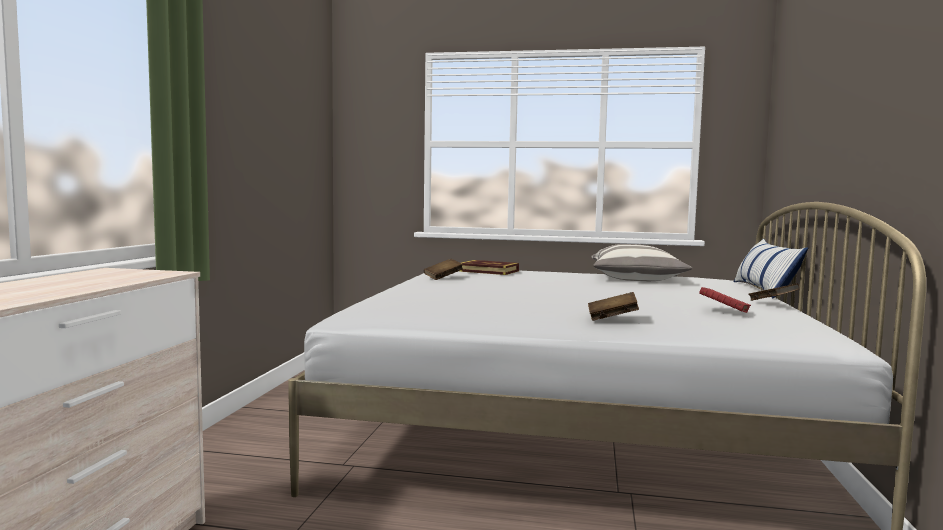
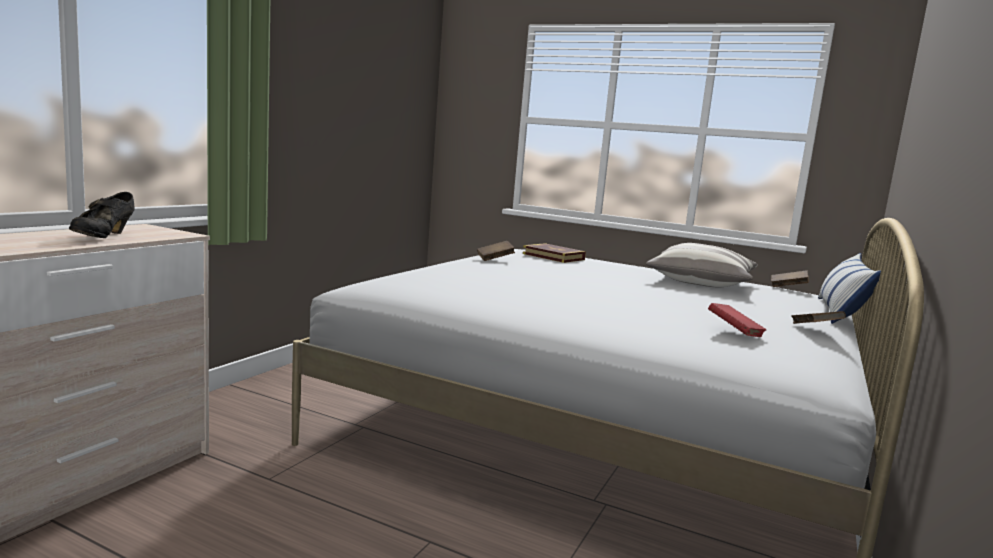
camera: 15 degrees right, 5 degrees up
brown book [588,292,639,321] -> brown book moved to [771,270,809,287]
none -> black shoe [69,192,135,238]

